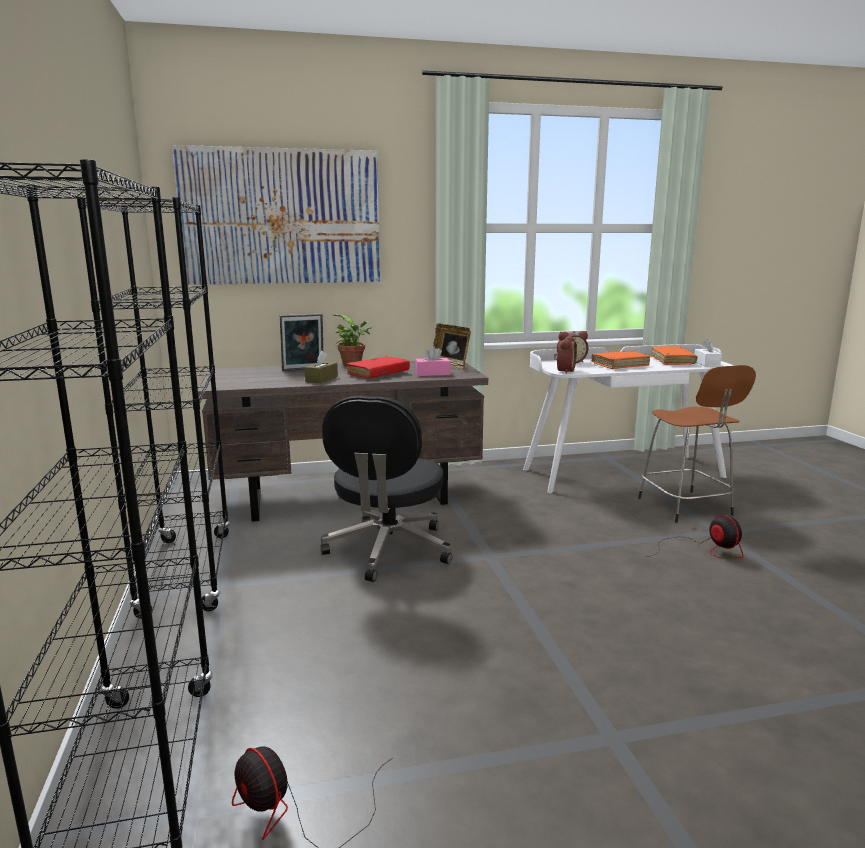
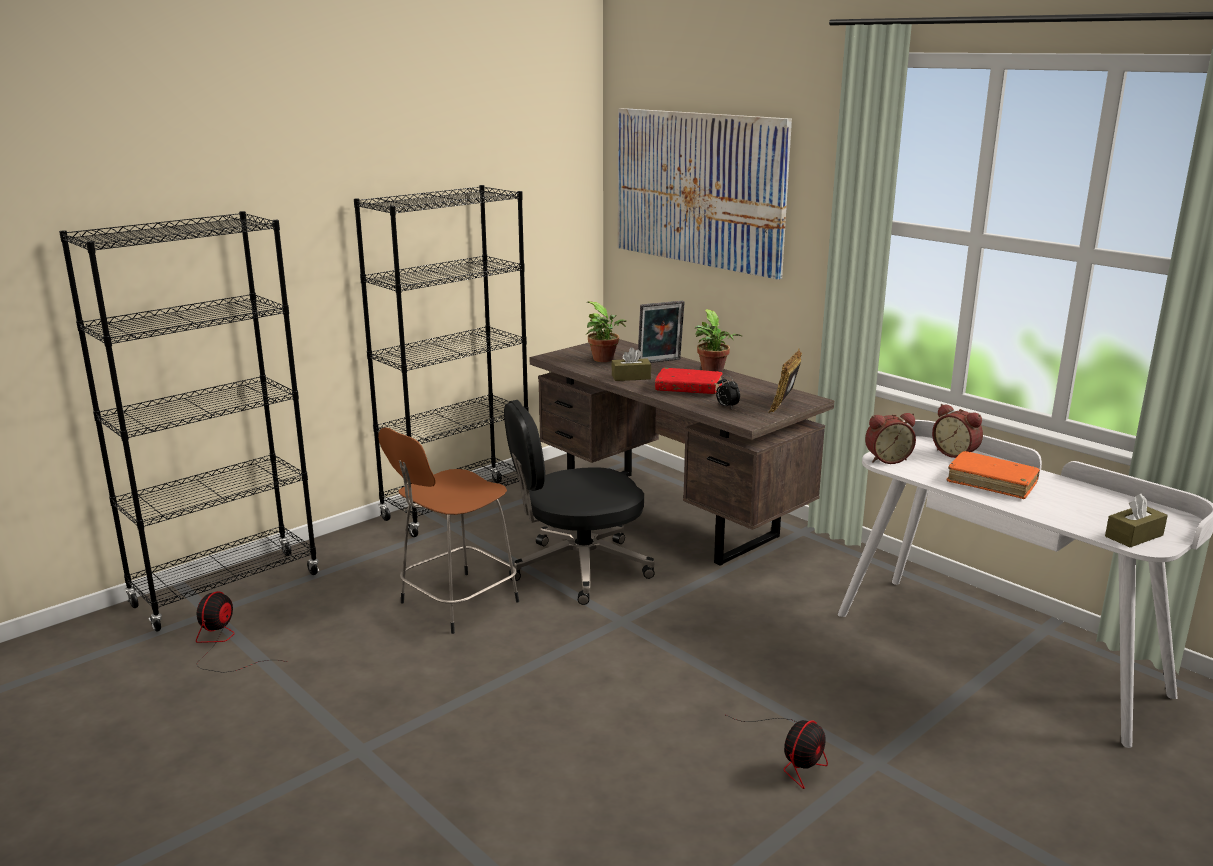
camera: 60 degrees right, 5 degrees up
picture frame [280,314,323,371] -> picture frame turned 60 degrees counterclockwise [638,301,685,363]
pink tissue box [415,346,451,376] -> alarm clock [716,375,740,408]
brown stool [638,365,756,523] -> brown stool moved to [378,427,519,634]
orange book [651,346,697,365] -> none
white tissue box [695,339,722,367] -> brown tissue box [1105,494,1168,547]
none -> potted plant [586,301,626,362]

